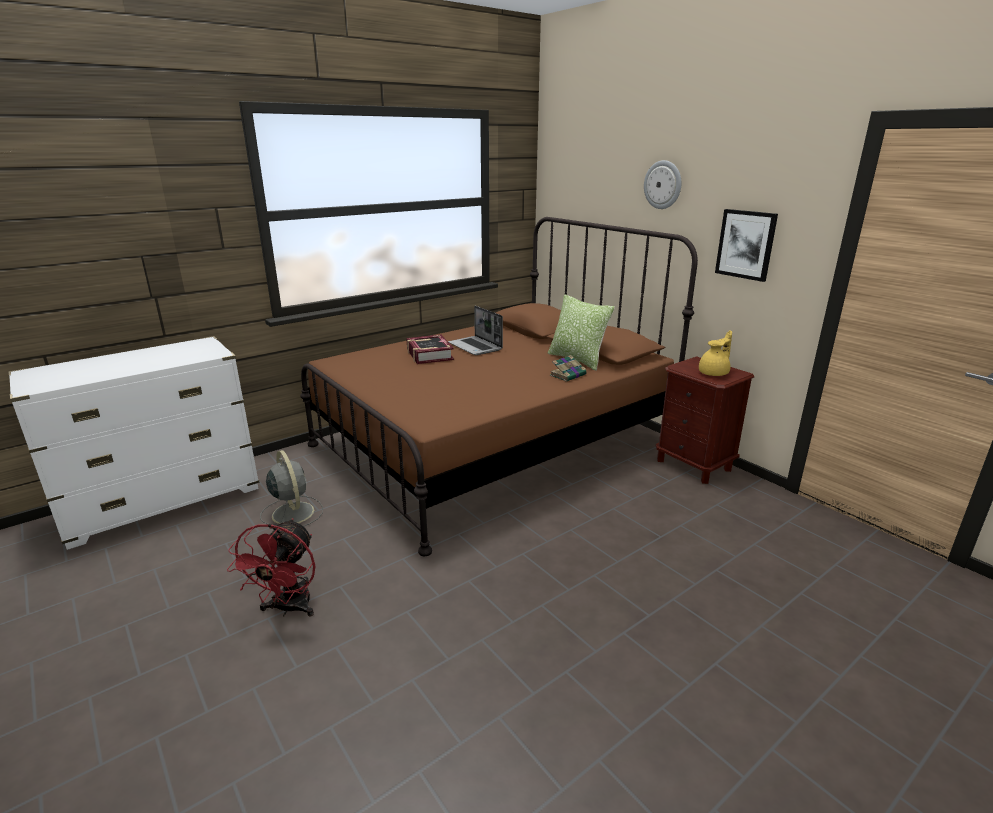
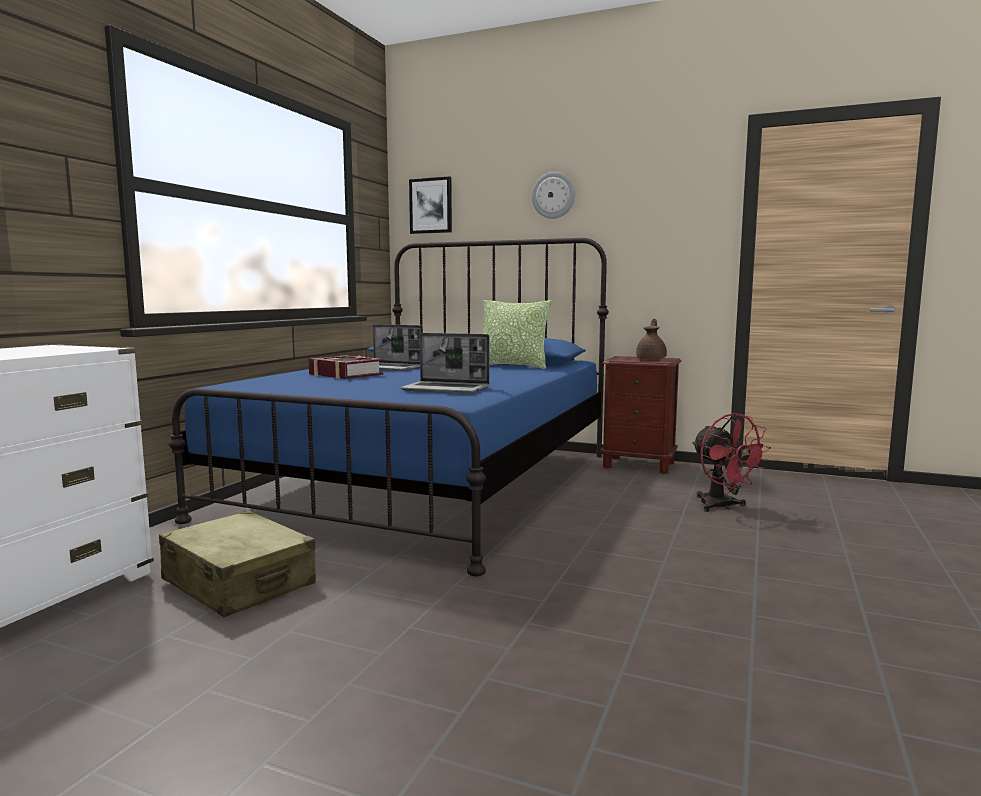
camera: 30 degrees left, 15 degrees down
red fan [227,518,315,617] -> red fan moved to [692,413,771,512]
grey fan [260,450,323,527] -> beige suitcase [159,510,316,617]
brown bed [300,217,698,556] -> blue bed [168,238,609,576]
book [550,355,587,382] -> none
yellow teapot [699,330,732,376] -> brown teapot [636,319,667,360]
picture [715,209,778,282] -> picture moved to [409,176,452,234]
none -> laptop [400,333,490,394]

